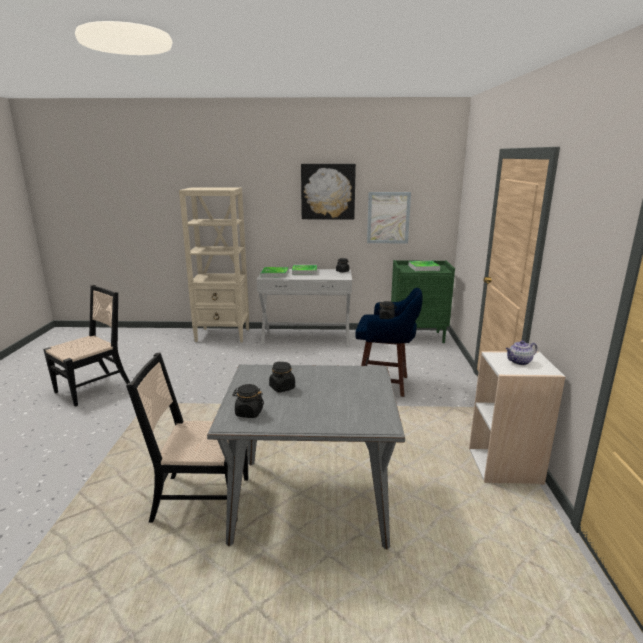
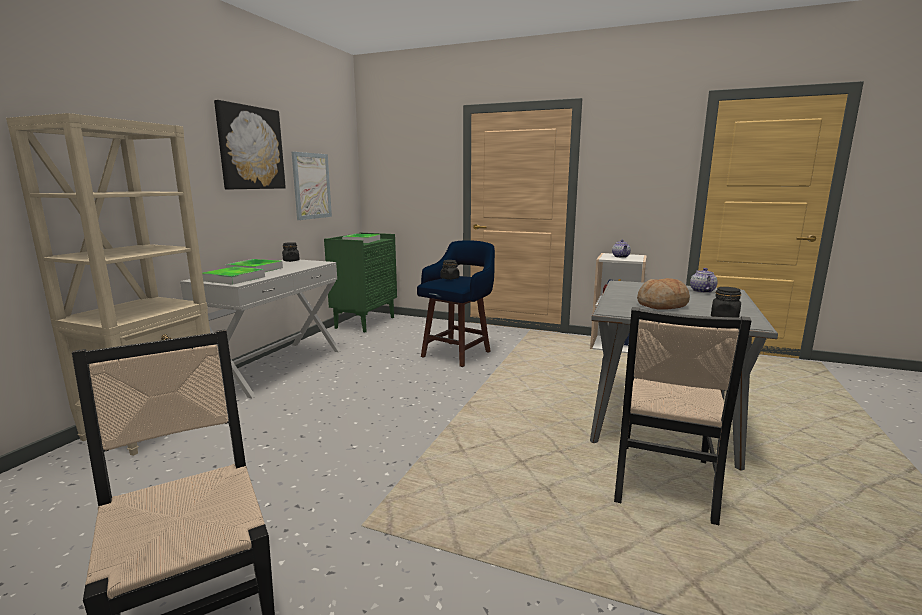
camera: 70 degrees left, 5 degrees down
black jar [269,362,295,392] -> bread [637,278,690,310]
none -> teapot [690,268,717,293]

